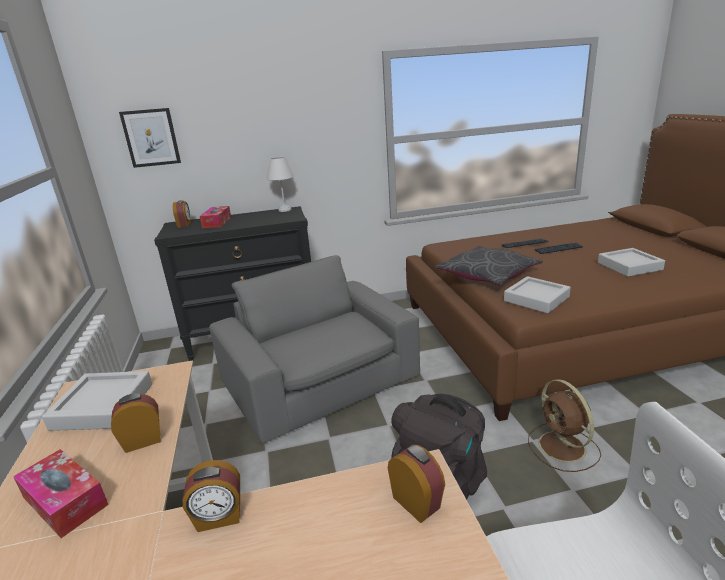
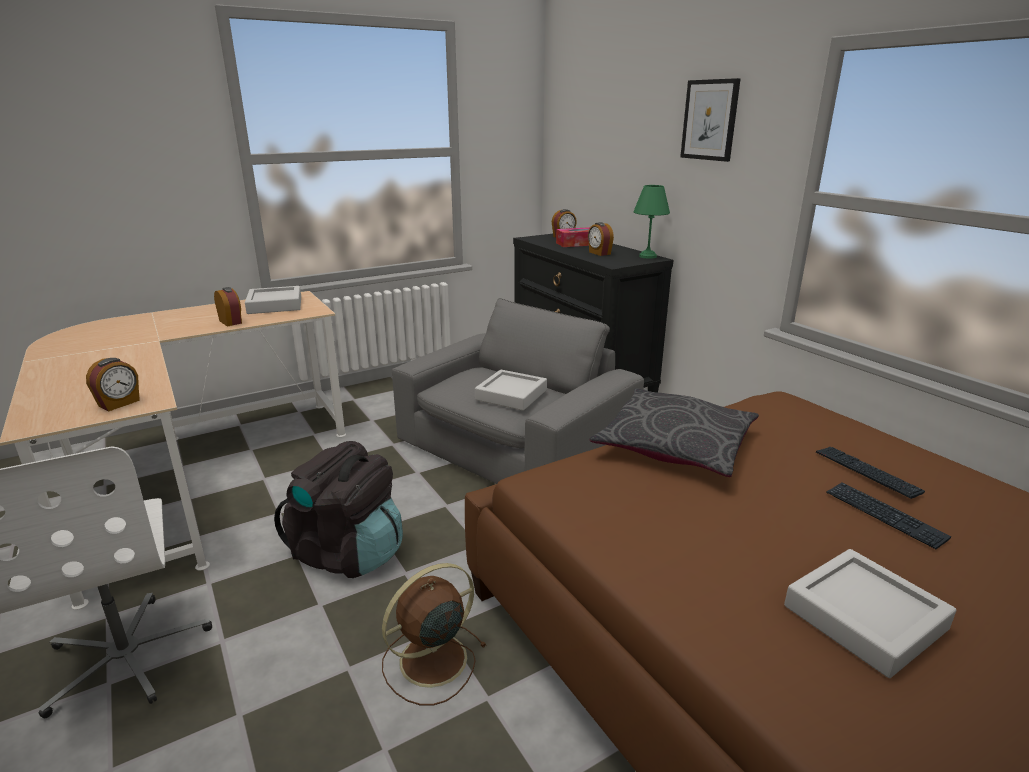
camera: 70 degrees right, 0 degrees up
tissue box [13,449,109,538] -> none
picture [119,108,181,168] -> picture moved to [680,78,741,162]
alarm clock [183,460,240,532] -> alarm clock moved to [588,222,614,256]
white table lamp [267,157,294,212] -> green table lamp [634,185,670,259]
grey tray [504,276,571,313] -> grey tray moved to [475,370,547,411]

